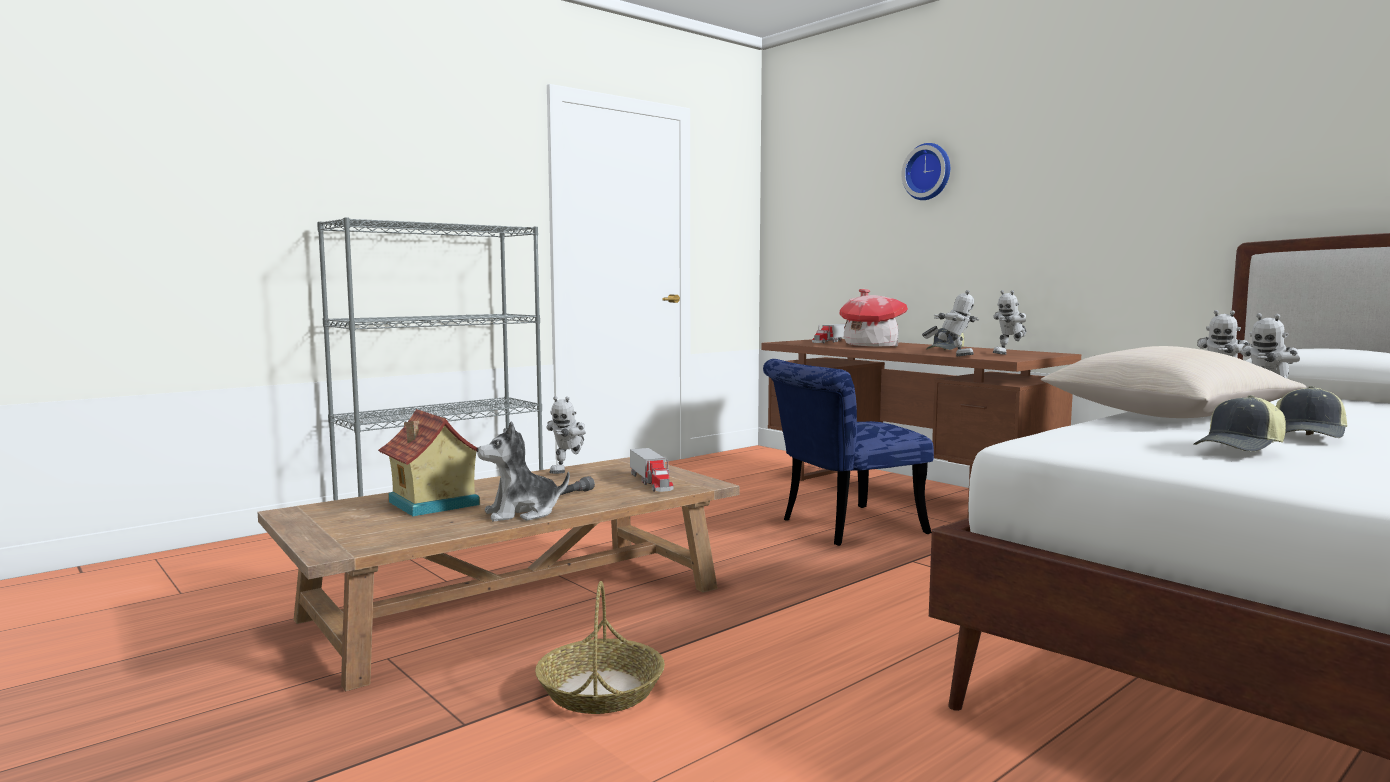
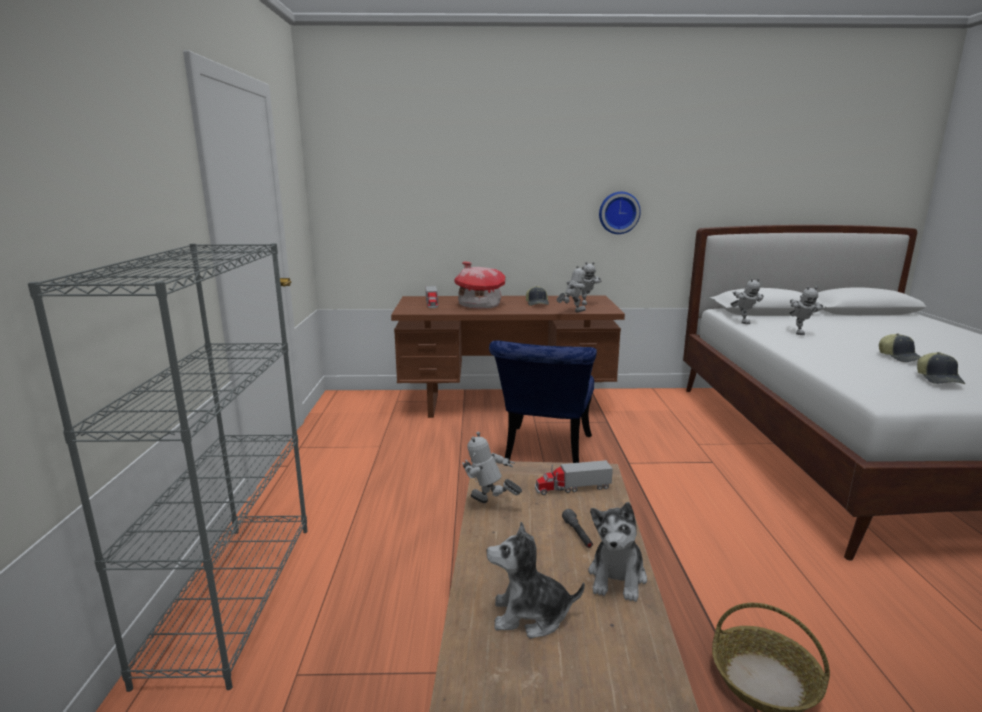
camera: 50 degrees left, 10 degrees up
toy house [378,409,480,516] -> plush toy [487,522,585,638]
toy robot [546,396,586,474] -> toy robot turned 150 degrees clockwise [462,431,522,503]
toy truck [630,448,674,492] -> toy truck turned 150 degrees clockwise [535,460,613,495]
wall clock [901,143,950,200] -> wall clock moved to [599,192,641,234]
beige pillow [1041,346,1307,418] -> none

